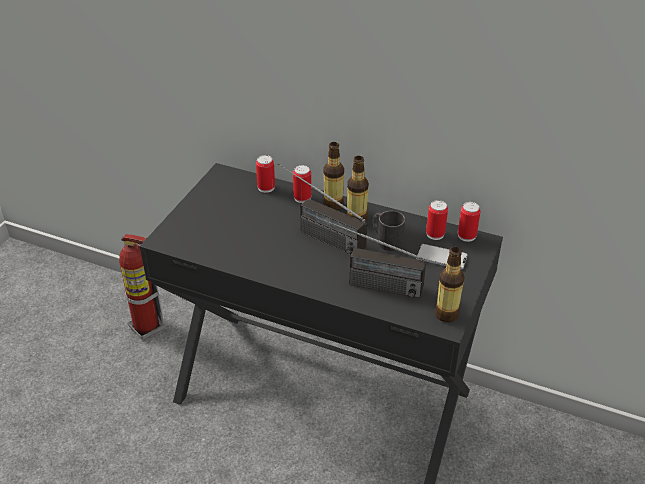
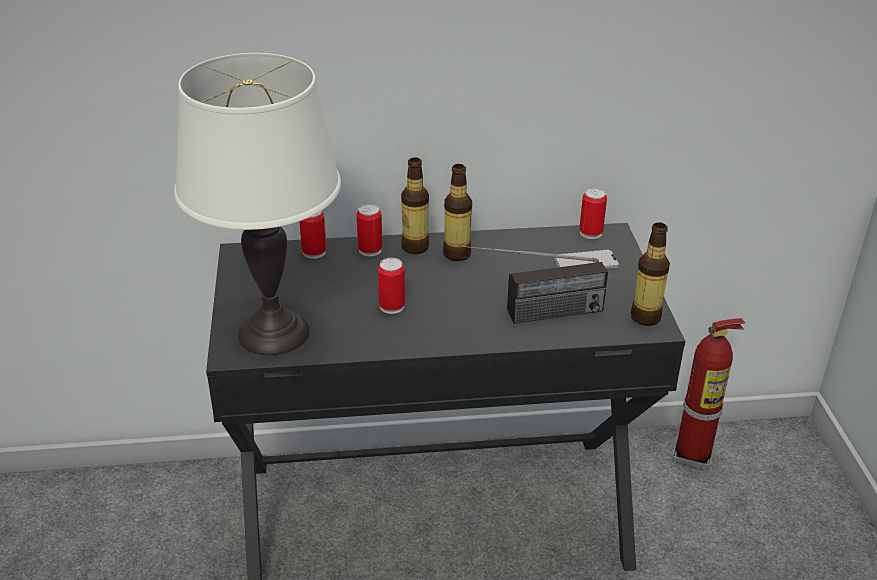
camera: 30 degrees left, 5 degrees down
fire extinguisher [119,234,165,340] -> fire extinguisher moved to [672,318,745,470]
radio [278,163,367,254] -> none
black mug [373,211,405,251] -> none
can [426,200,448,240] -> can moved to [378,258,405,314]
none -> white table lamp [174,53,341,355]

